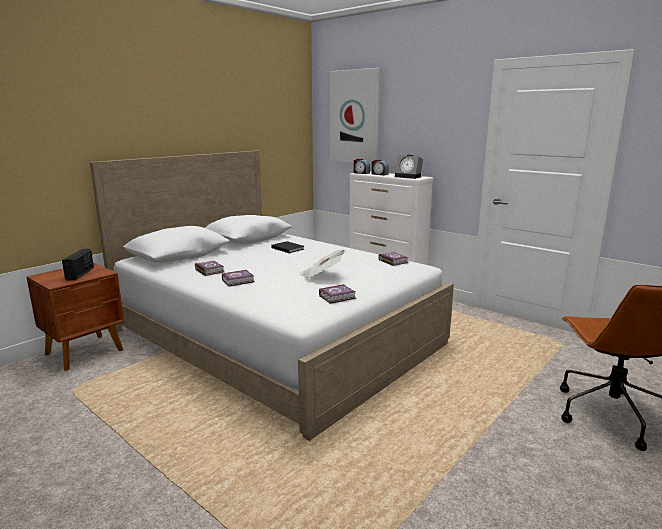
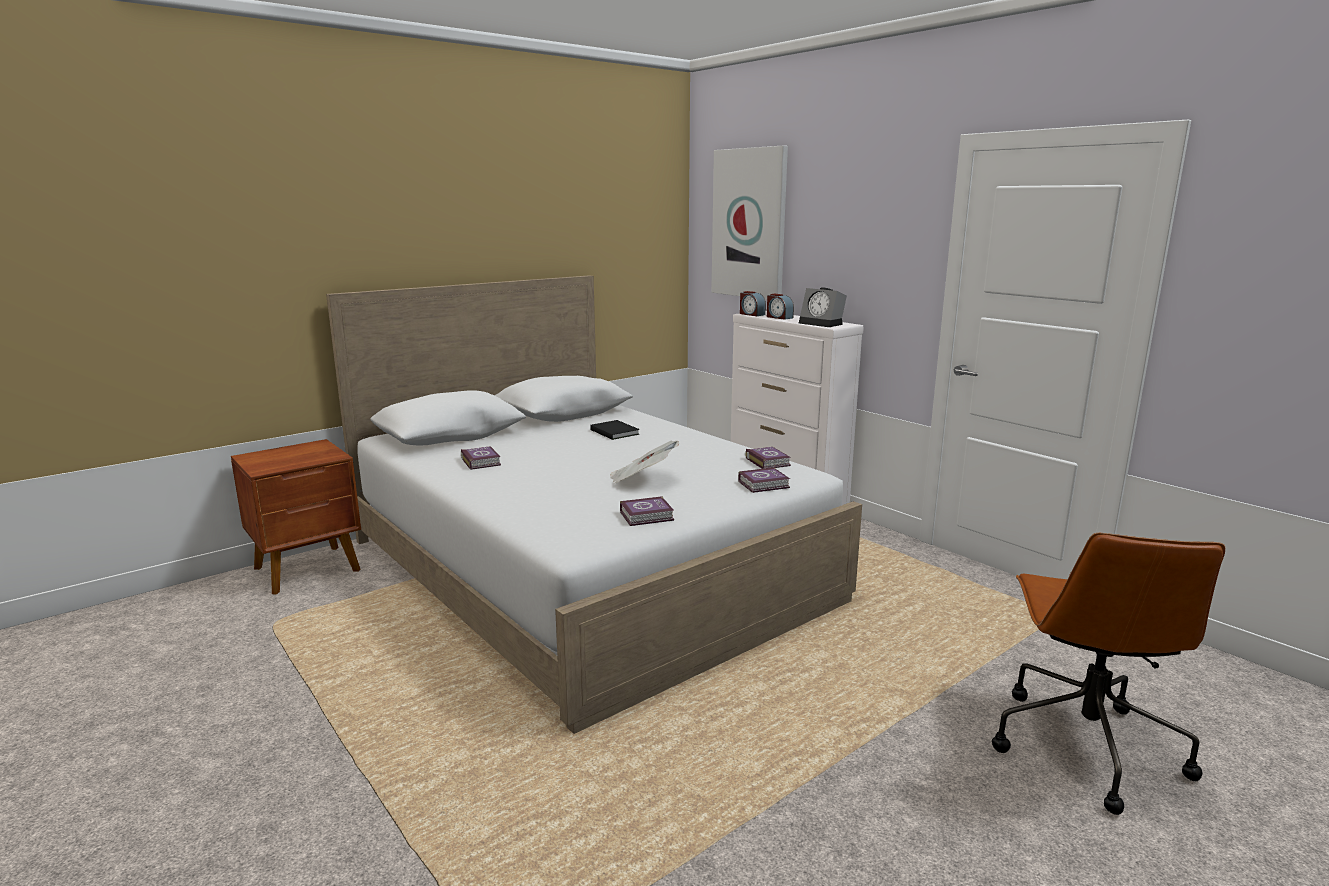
camera: 10 degrees right, 0 degrees up
radio [62,249,94,280] -> none
book [222,270,255,286] -> book moved to [738,467,790,493]

